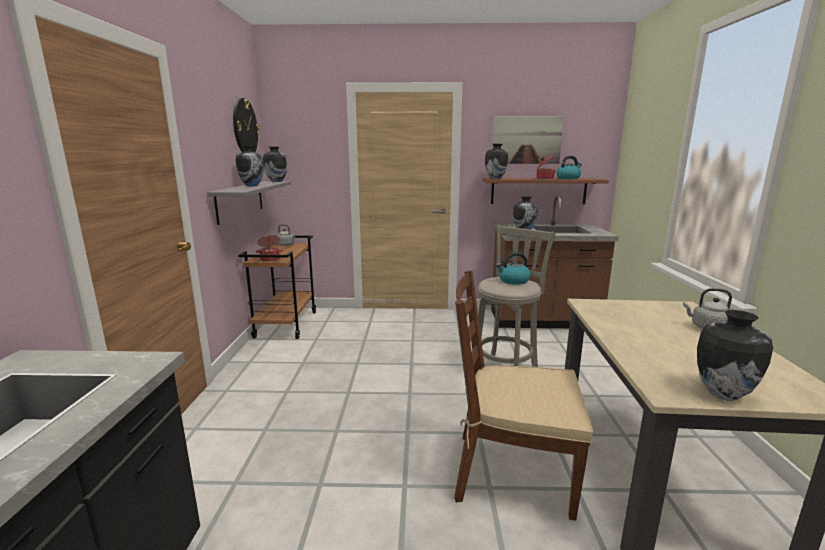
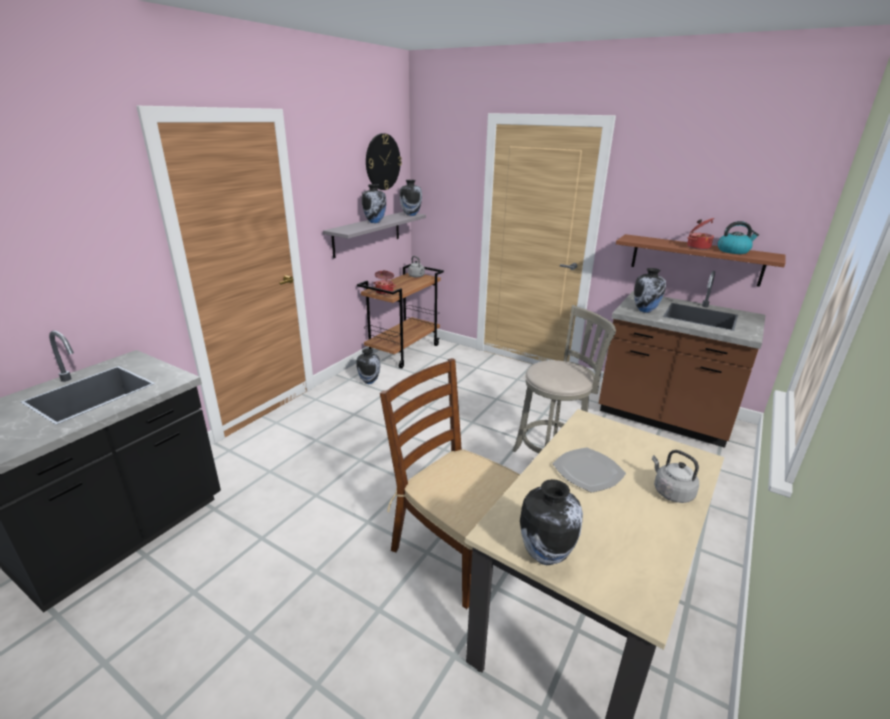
camera: 30 degrees right, 10 degrees up
vase [485,144,508,179] -> vase moved to [356,349,380,384]
picture [492,116,564,164] -> none
kettle [496,252,531,285] -> none
none -> plate [553,447,626,493]

